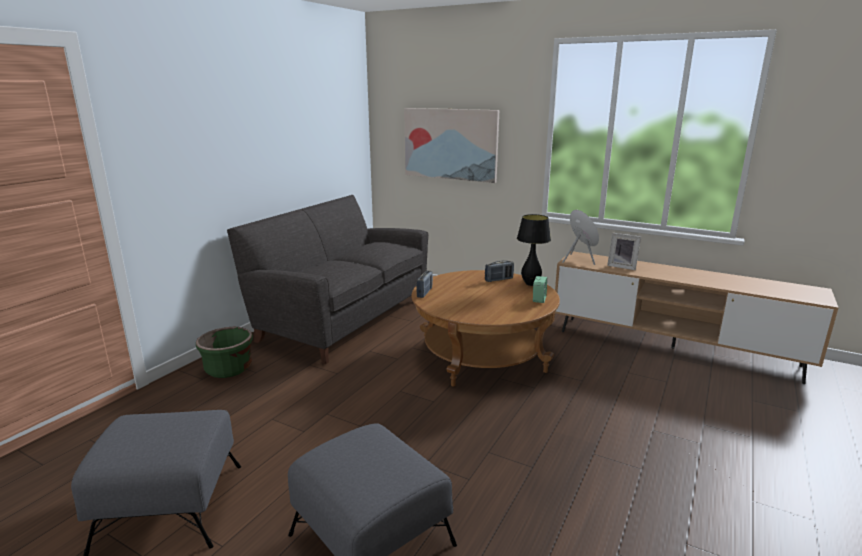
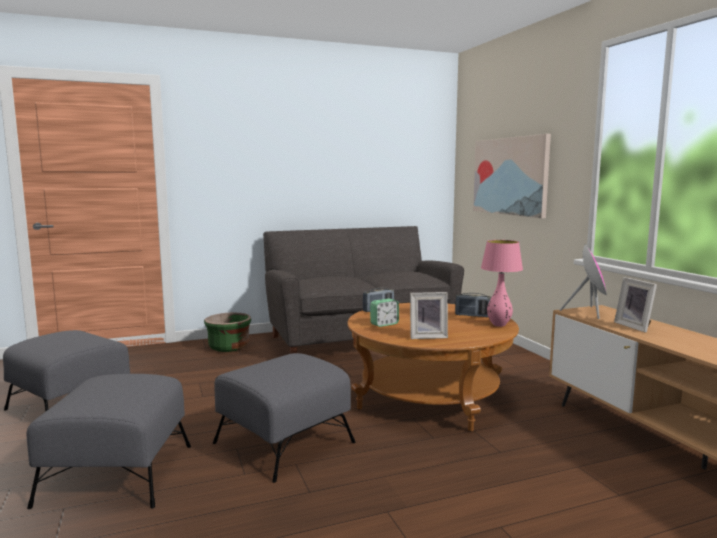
camera: 40 degrees right, 10 degrees down
black table lamp [517,214,551,286] -> pink table lamp [481,240,523,327]
alarm clock [533,276,547,303] -> alarm clock moved to [370,298,399,327]
none -> grey ottoman [213,353,356,483]
none -> picture frame [410,292,448,339]

